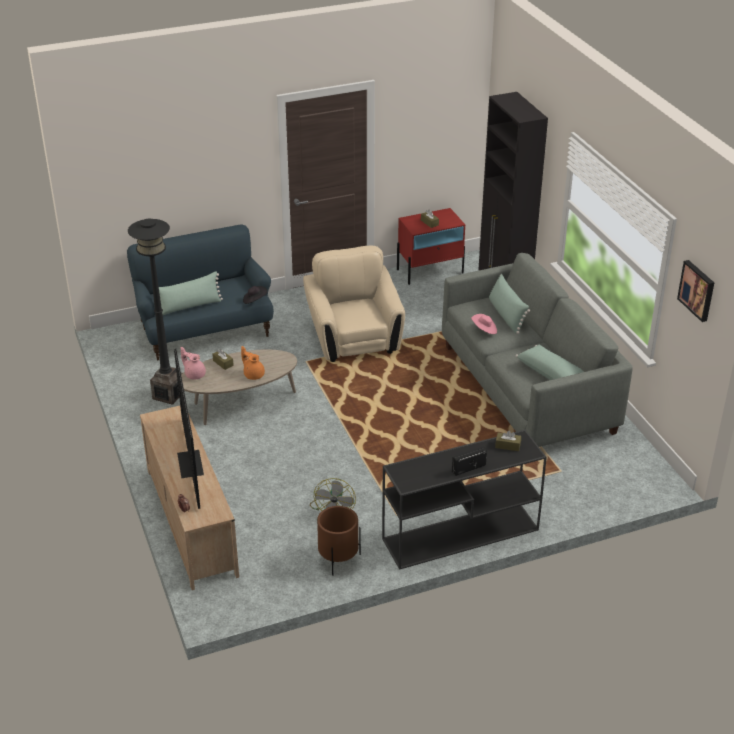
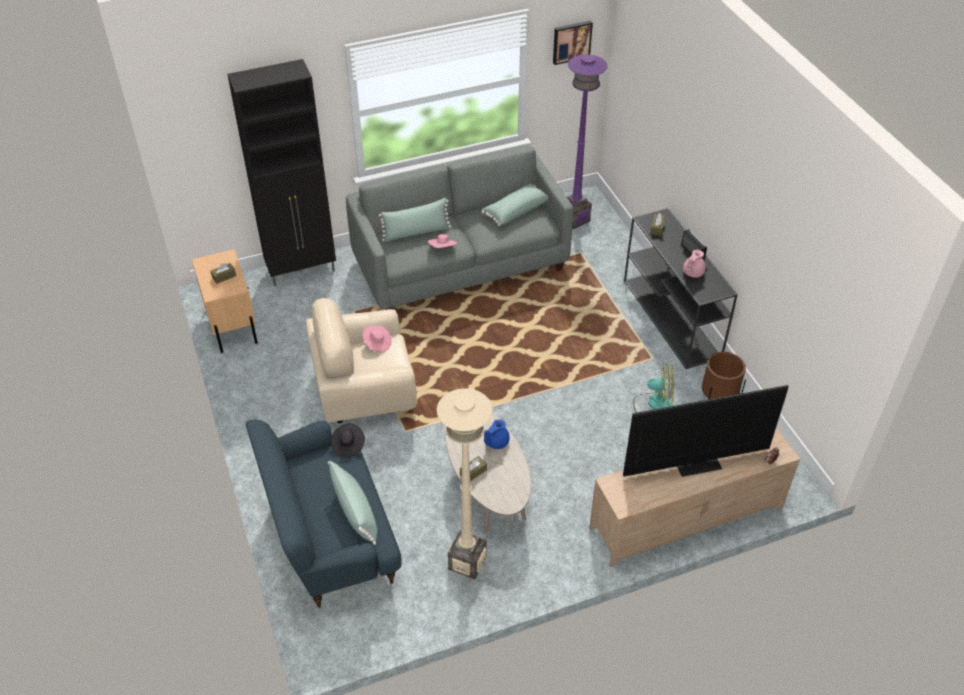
camera: 90 degrees left, 10 degrees up
black floor lamp [128,219,185,405] -> beige floor lamp [437,388,493,579]
pink teapot [181,347,206,380] -> pink teapot moved to [683,250,706,278]
orange teapot [241,346,265,380] -> blue teapot [484,419,510,449]
red nightstand [397,208,465,285] -> beige nightstand [192,249,258,353]
none -> pink hat [363,326,392,352]
none -> purple floor lamp [567,54,608,229]

